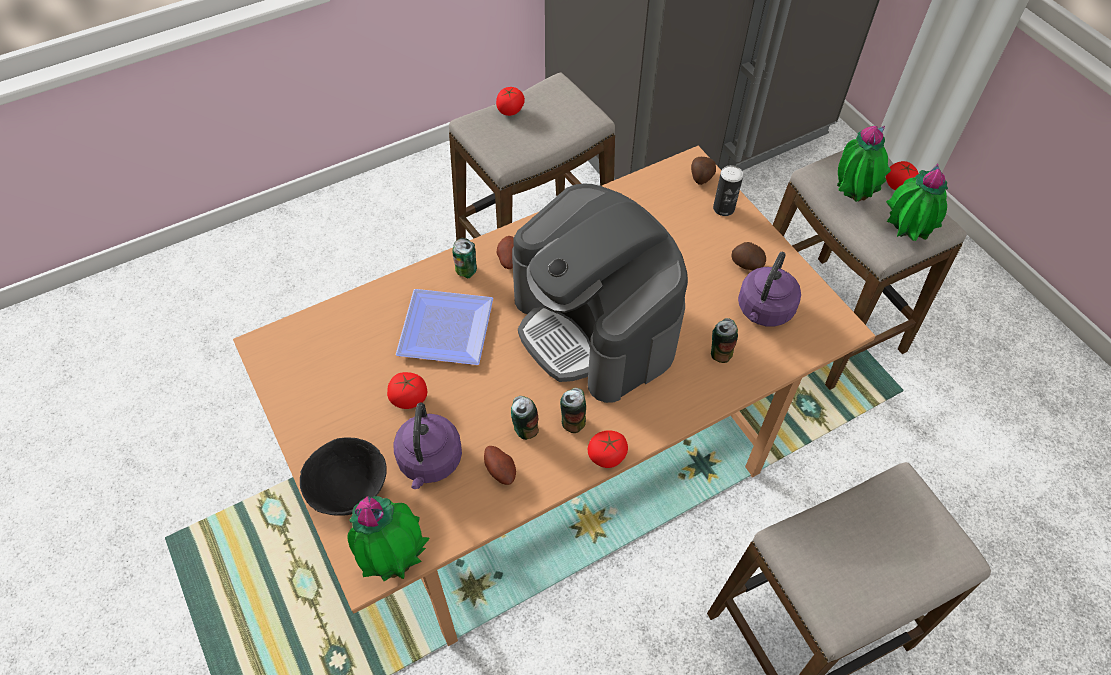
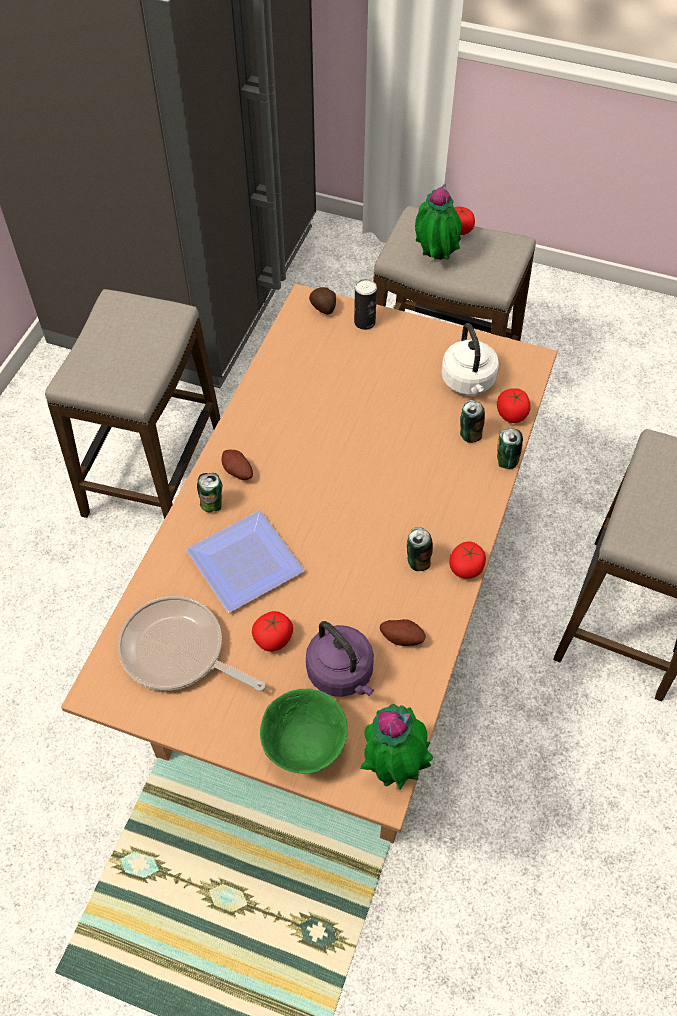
camera: 40 degrees left, 0 degrees up
black bowl [300,438,387,516] -> green bowl [260,688,348,774]
tomato [496,87,525,116] -> tomato moved to [497,388,530,423]
can [511,396,539,440] -> can moved to [497,428,523,469]
coffee machine [512,184,688,403] -> none
potato [731,242,766,271] -> none
purple kettle [738,252,801,326] -> white kettle [441,323,499,395]
potted plant [886,163,948,241] -> none
none -> frying pan [118,596,265,691]

